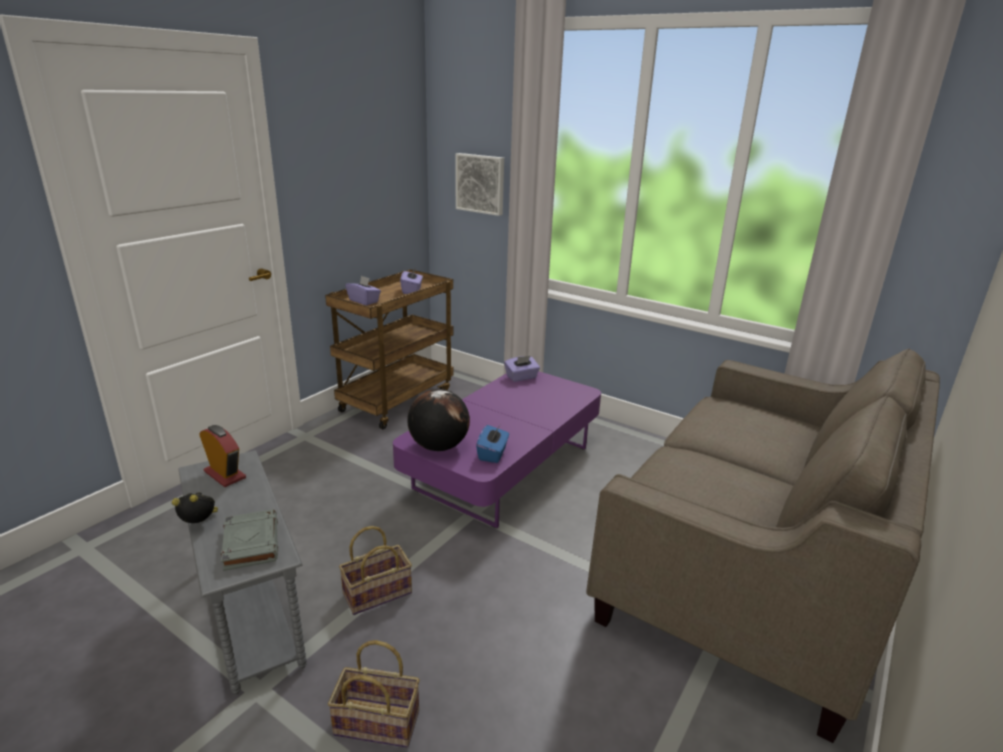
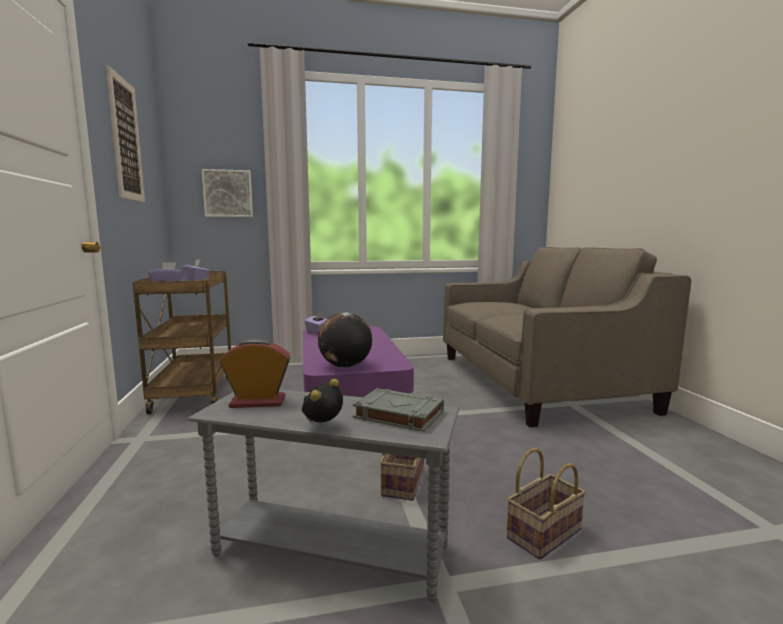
camera: 45 degrees left, 15 degrees down
blue tissue box [476,425,509,463] -> none
none -> picture [106,65,145,202]

